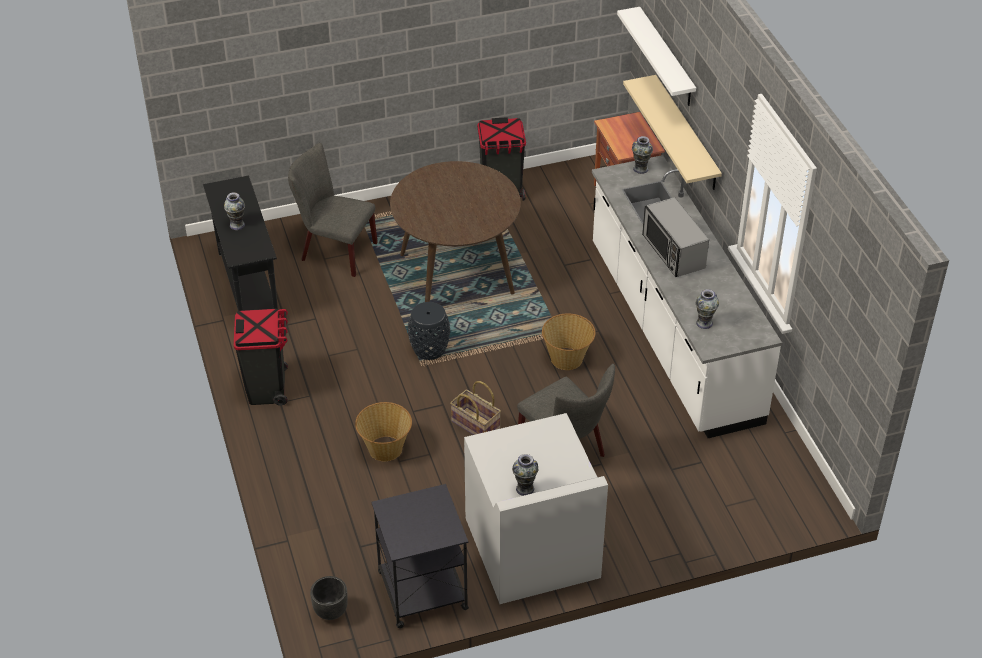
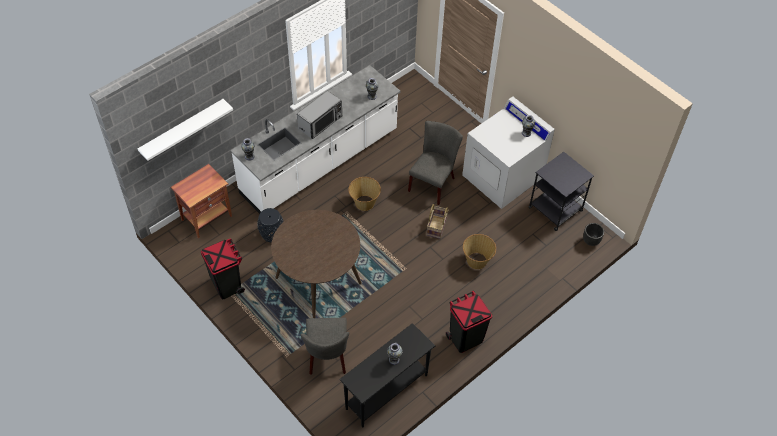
camera: 115 degrees left, 10 degrees up
black stool [408,302,450,360] -> black stool moved to [257,208,284,242]
beige shelf [623,75,722,190] -> none

